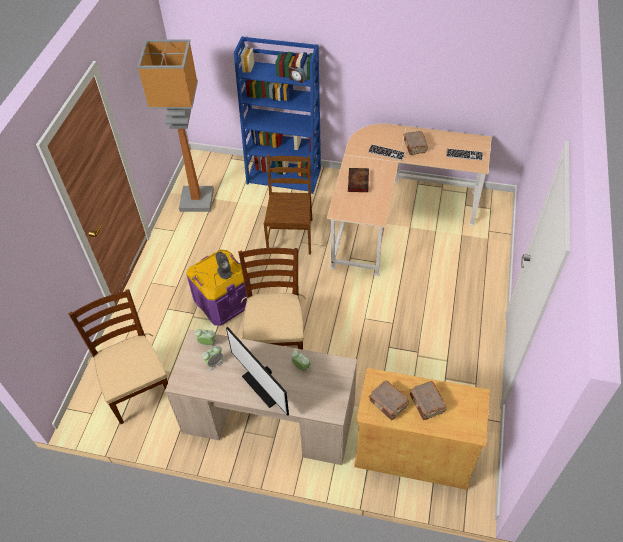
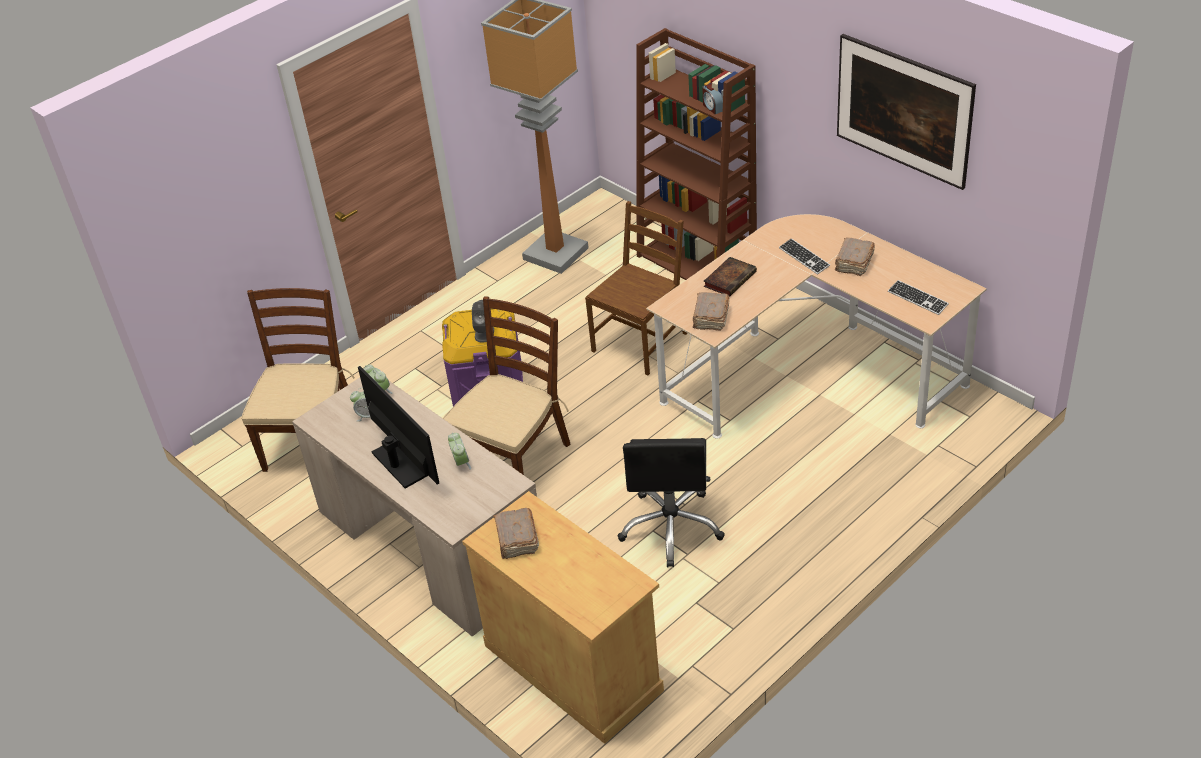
camera: 35 degrees right, 10 degrees down
monitor [226,327,289,416] -> monitor turned 150 degrees clockwise [358,366,439,489]
blue bookcase [234,36,321,194] -> brown bookcase [636,28,757,280]
brown book [409,381,447,420] -> brown book moved to [693,292,730,331]
none -> black office chair [617,438,725,567]
none -> picture [837,34,976,190]

